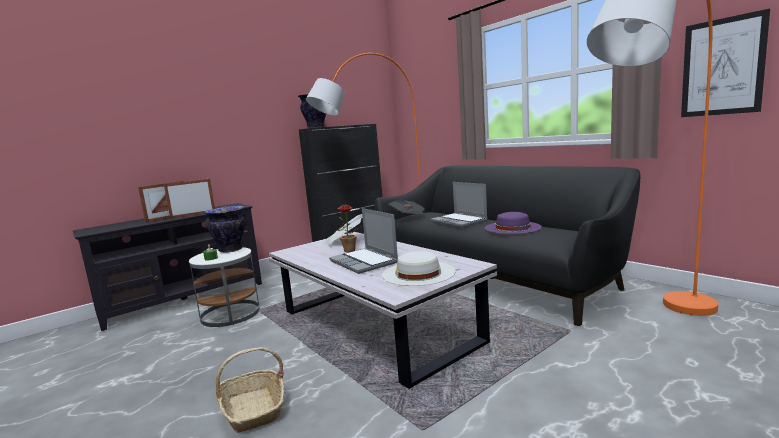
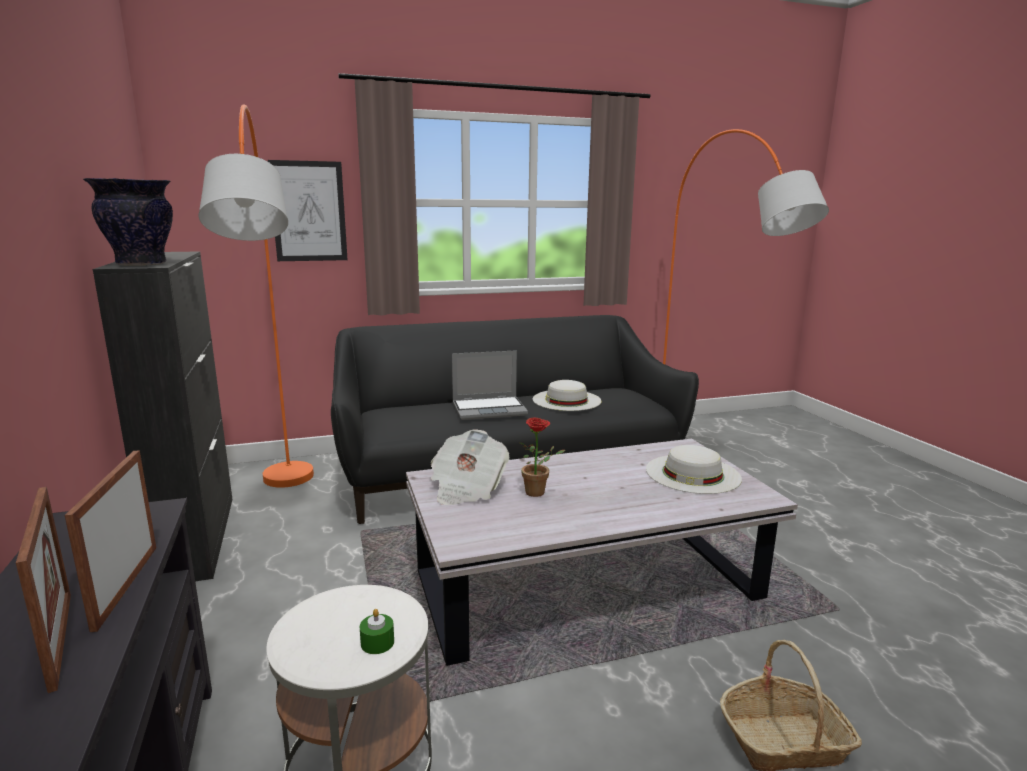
camera: 70 degrees left, 5 degrees up
vase [204,206,248,253] -> none
laptop [329,208,398,274] -> none
newspaper [389,200,425,214] -> none
purple hat [485,212,542,234] -> white hat [533,380,601,411]
picture [681,9,770,117] -> picture moved to [268,160,348,261]

